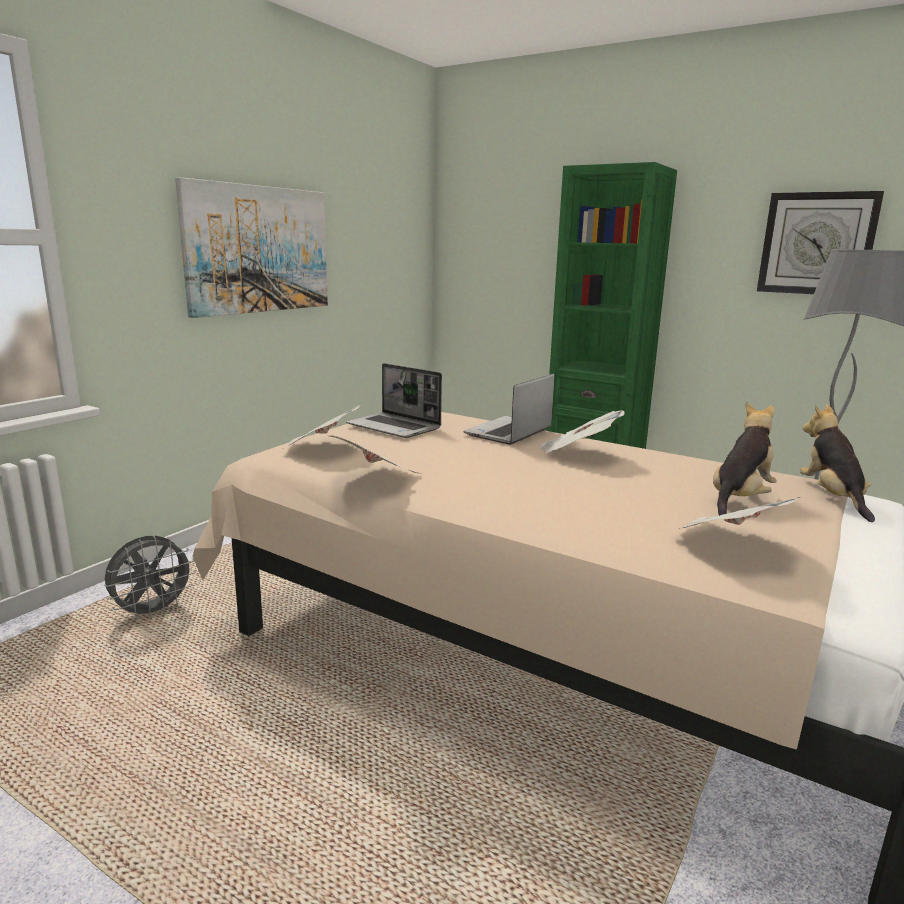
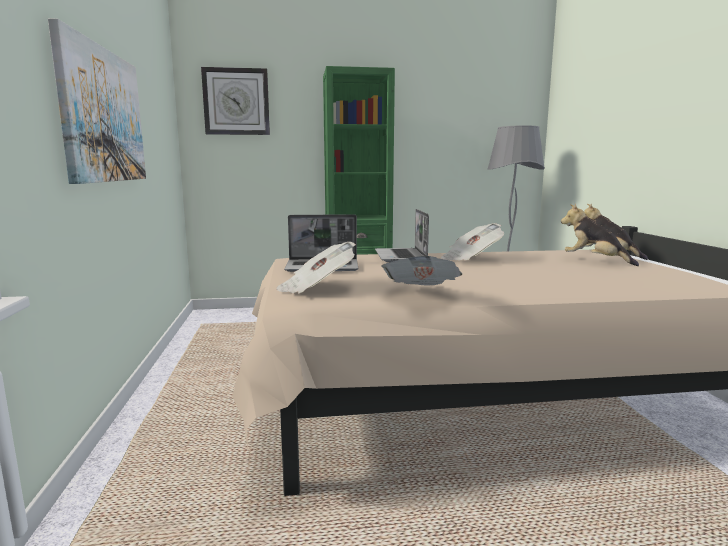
camera: 40 degrees left, 5 degrees down
grey fan [104,536,196,620] -> none
newspaper [678,497,800,529] -> none
plush toy [713,402,777,516] -> plush toy turned 45 degrees counterclockwise [561,204,639,266]
wall clock [757,191,884,294] -> wall clock moved to [201,67,270,135]

